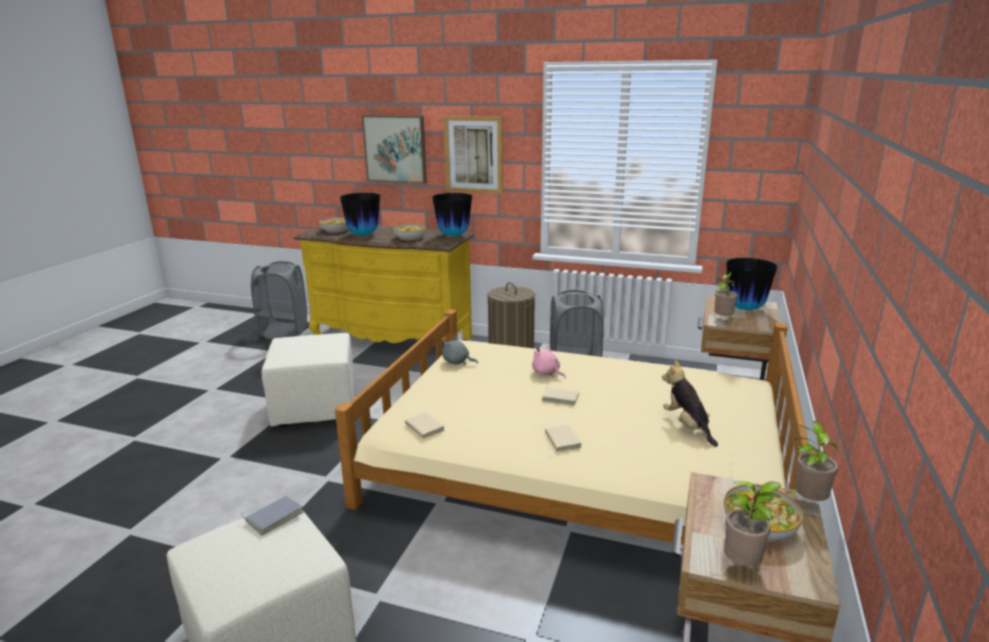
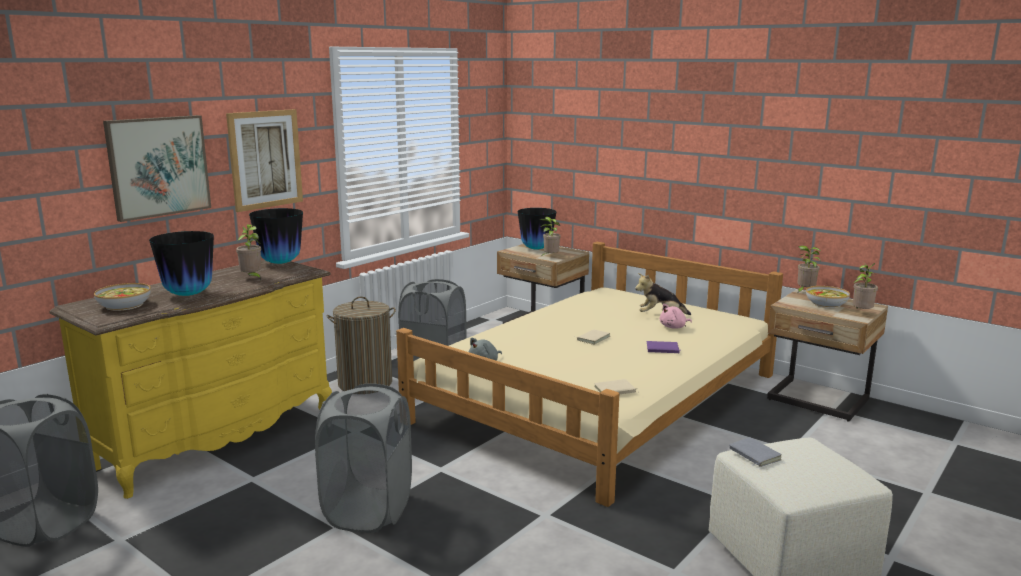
camera: 70 degrees left, 5 degrees down
beige ottoman [262,333,355,427] -> grey laundry basket [315,383,412,533]
bowl [393,224,426,240] -> potted plant [236,224,261,281]
pink plush toy [532,345,566,378] -> pink plush toy moved to [660,304,692,329]
beige book [545,425,581,451] -> purple book [647,341,680,353]

